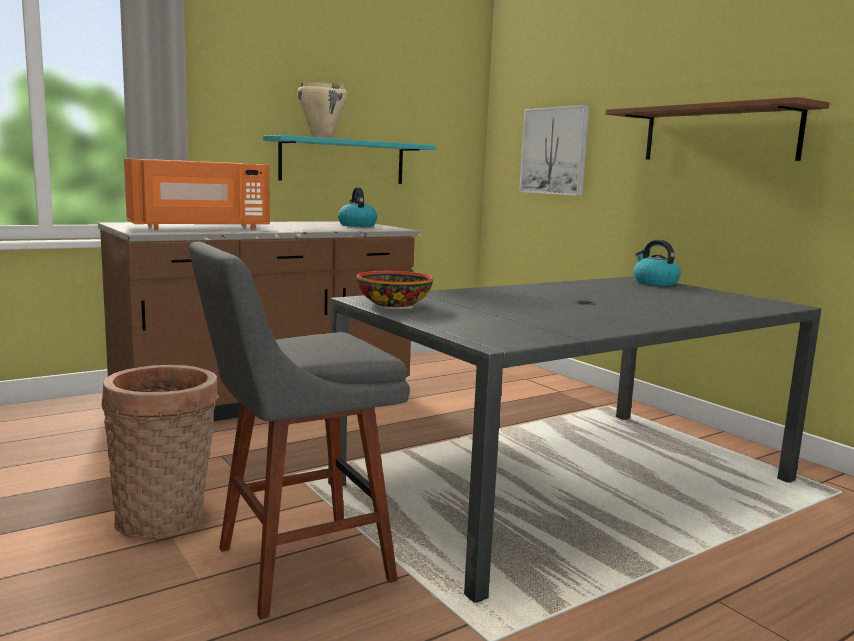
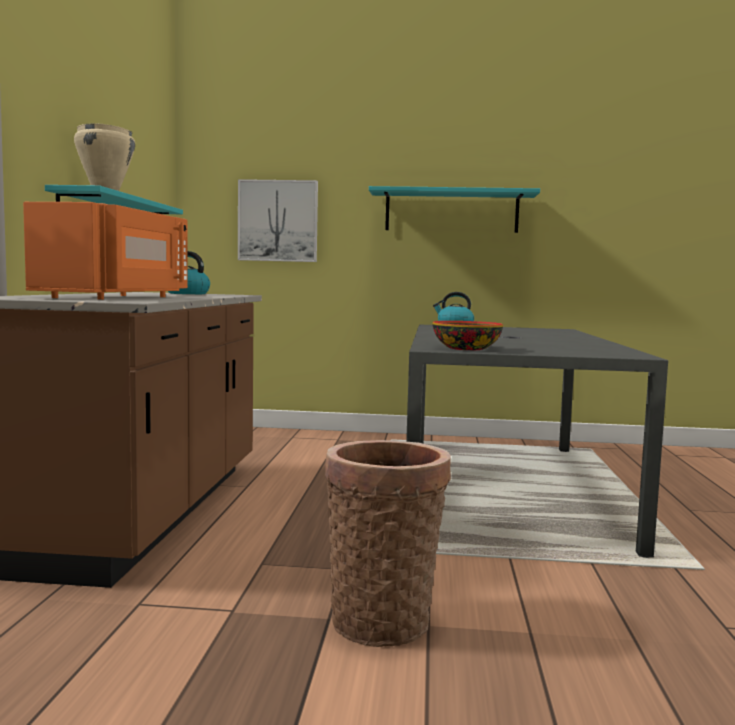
camera: 50 degrees left, 5 degrees down
grey stool [189,242,410,620] -> none
brown shelf [605,97,829,161] -> turquoise shelf [369,186,540,233]

